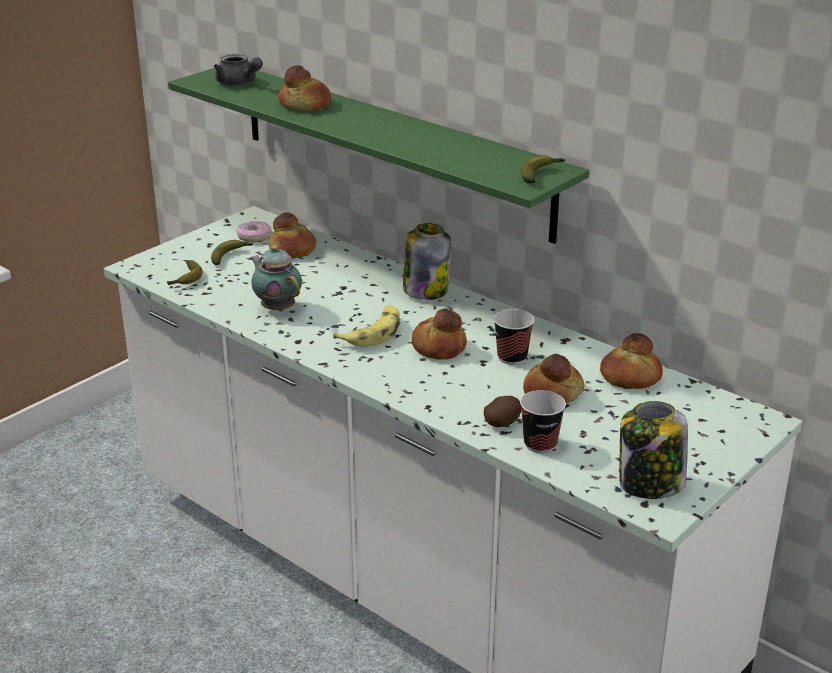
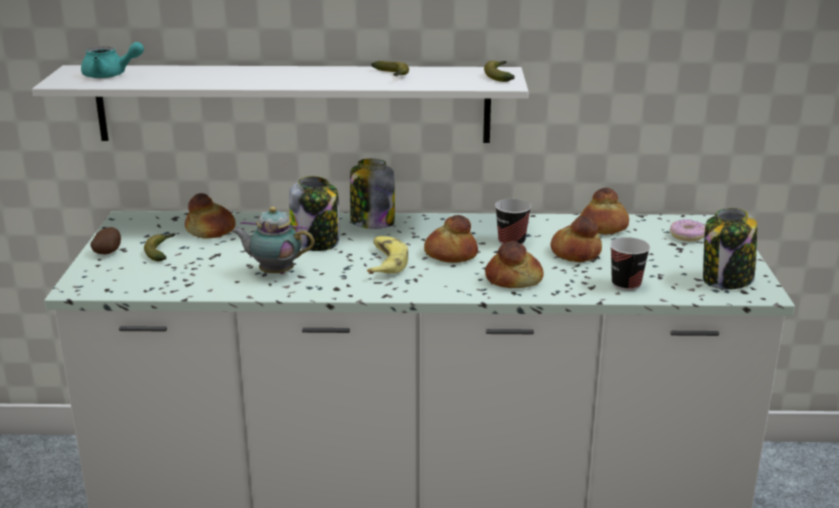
camera: 40 degrees left, 5 degrees down
banana [167,260,203,285] -> banana moved to [371,61,409,77]
green shelf [168,68,589,244] -> white shelf [32,65,529,143]
grey teapot [214,54,263,85] -> turquoise teapot [81,42,144,78]
donut [236,221,272,242] -> donut moved to [670,219,705,241]
bread [278,65,331,111] -> bread moved to [485,241,544,288]
potato [484,396,521,427] -> potato moved to [91,227,121,254]
none -> jar [289,176,339,251]

